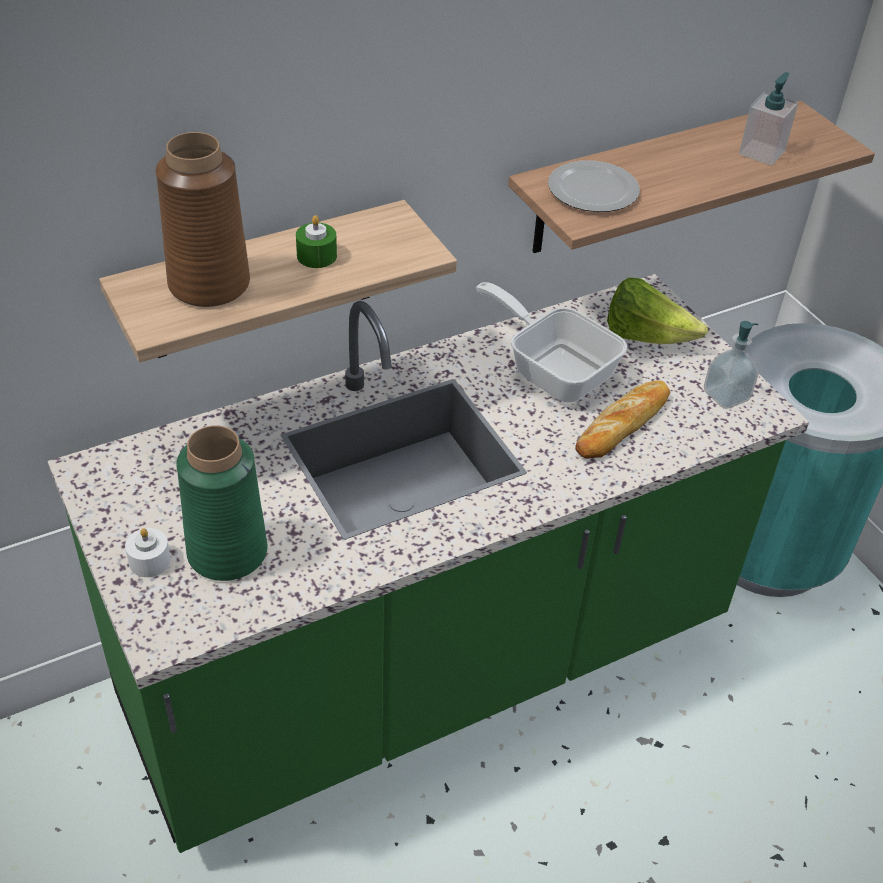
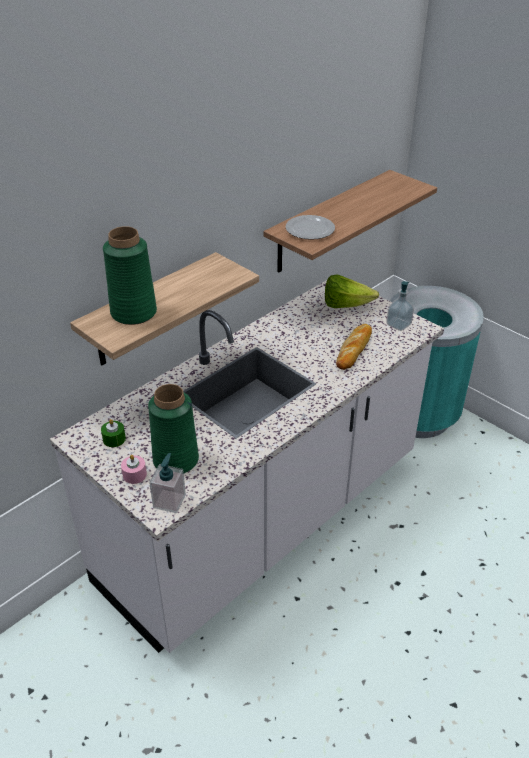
camera: 15 degrees left, 5 degrees down
green counter [48,274,809,853] -> white counter [50,280,444,653]
white candle [125,528,171,577] -> pink candle [121,455,147,484]
brown vase [156,132,250,307] -> green vase [103,226,157,325]
green candle [296,215,337,268] -> green candle moved to [101,419,126,447]
frying pan [476,282,627,403] -> none
soap dispenser [739,72,798,166] -> soap dispenser moved to [149,453,186,513]

